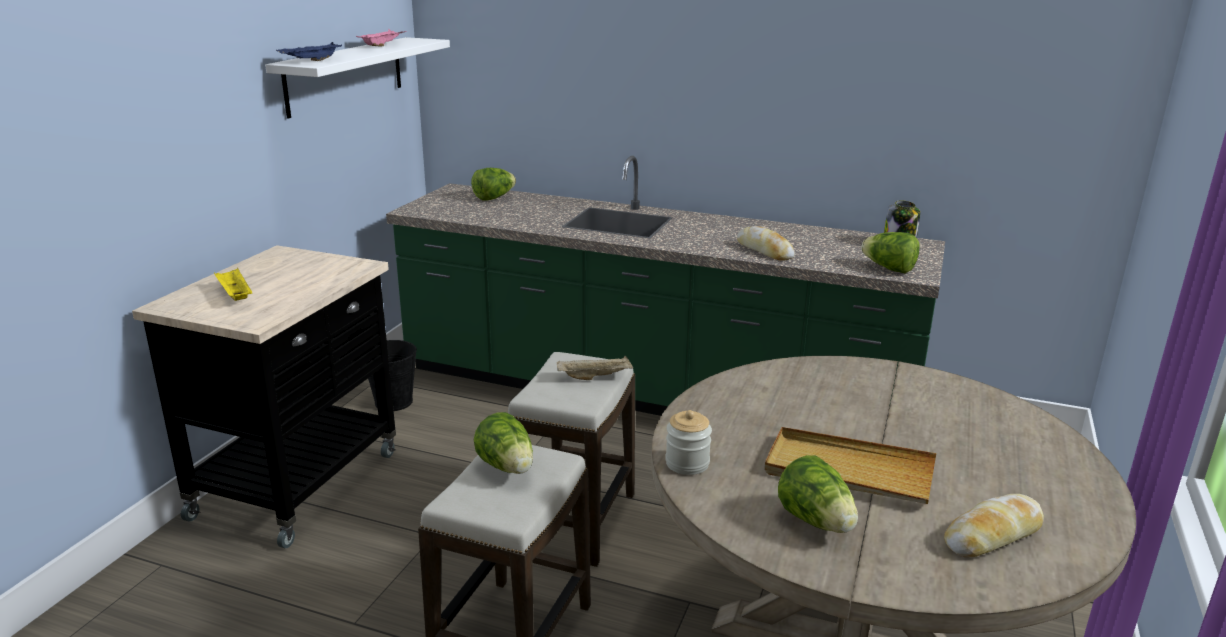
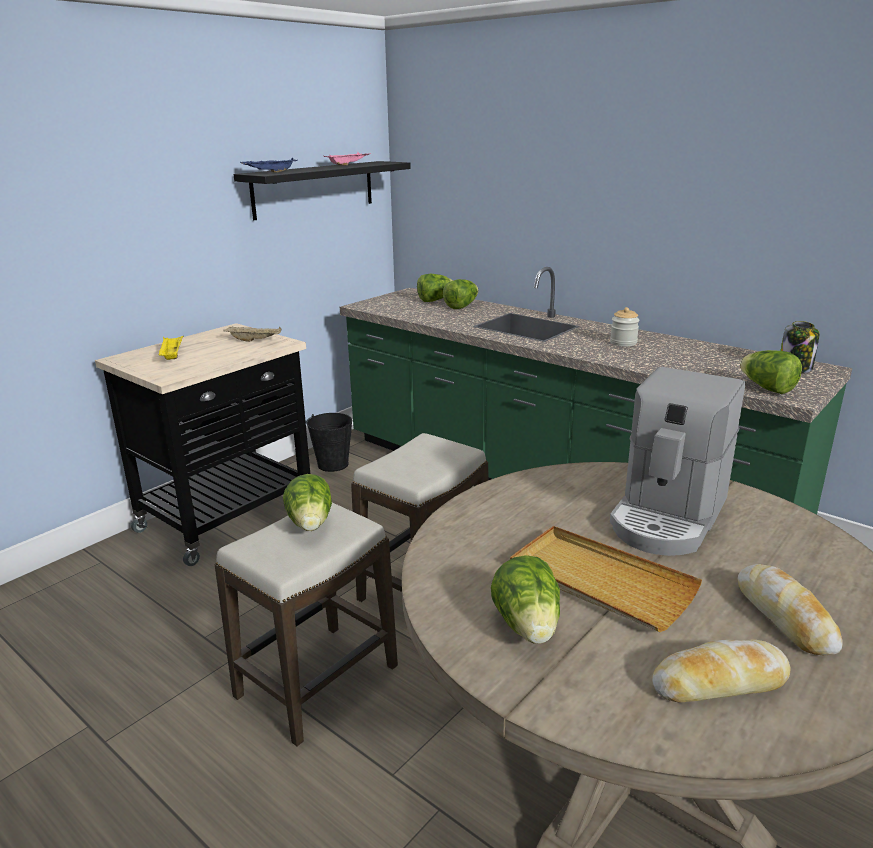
camera: 20 degrees right, 0 degrees up
white shelf [265,37,450,119] -> black shelf [234,161,411,220]
beige tray [557,356,633,380] -> beige tray moved to [224,326,282,342]
jar [665,410,712,475] -> jar moved to [610,307,640,346]
bread [737,226,795,261] -> bread moved to [738,564,843,655]
none -> lettuce [443,279,478,309]
none -> coffee machine [610,367,745,556]

